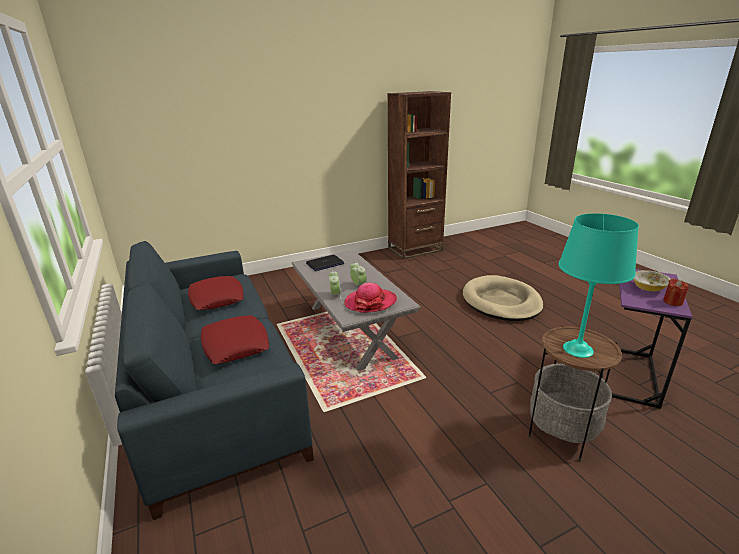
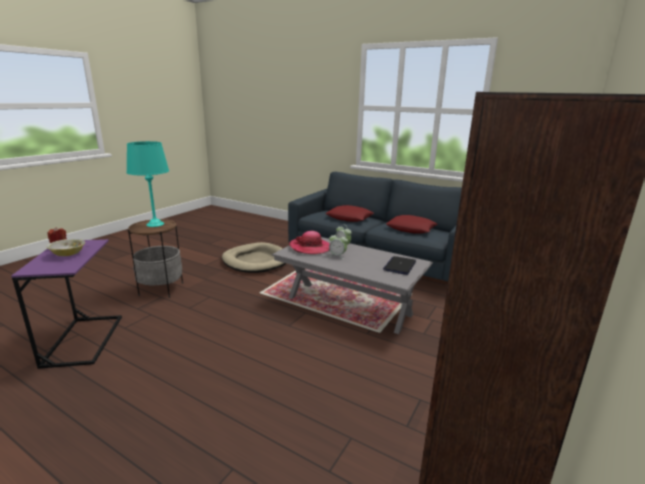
camera: 145 degrees right, 5 degrees down
beige dog bed [463,275,543,321] -> beige dog bed moved to [222,242,286,273]

